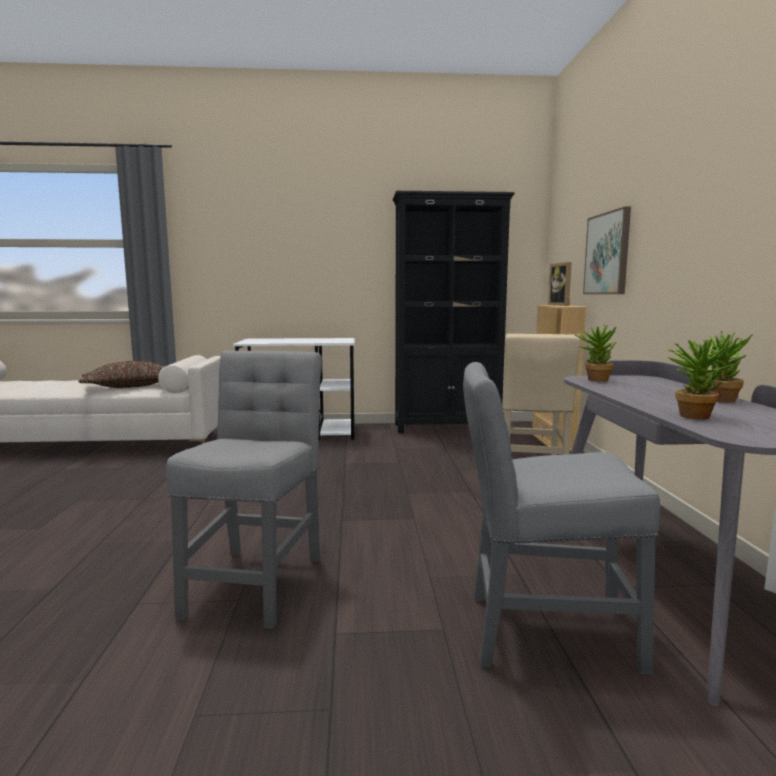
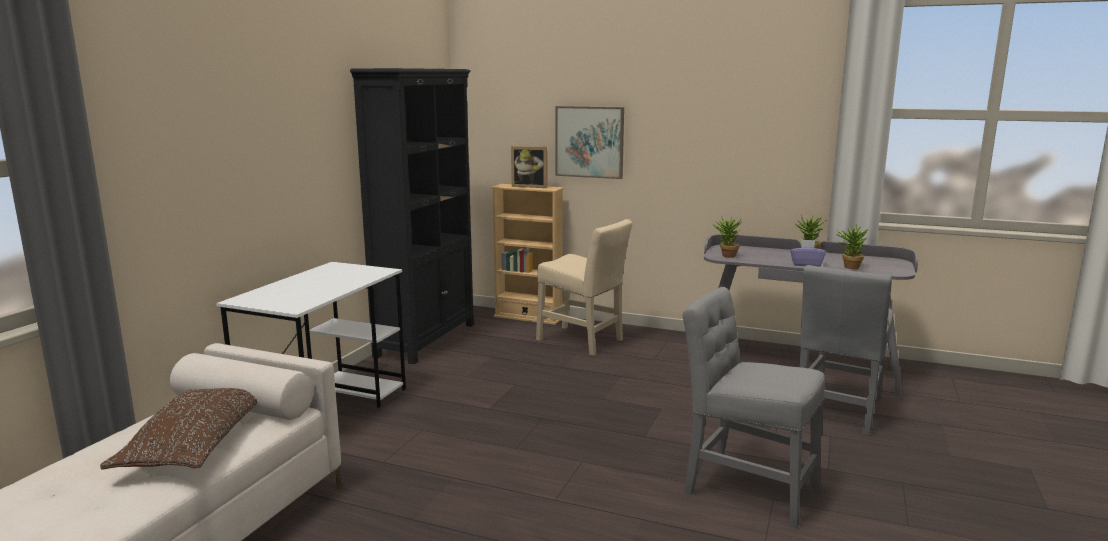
camera: 65 degrees left, 5 degrees up
none -> purple tissue box [790,239,826,267]

